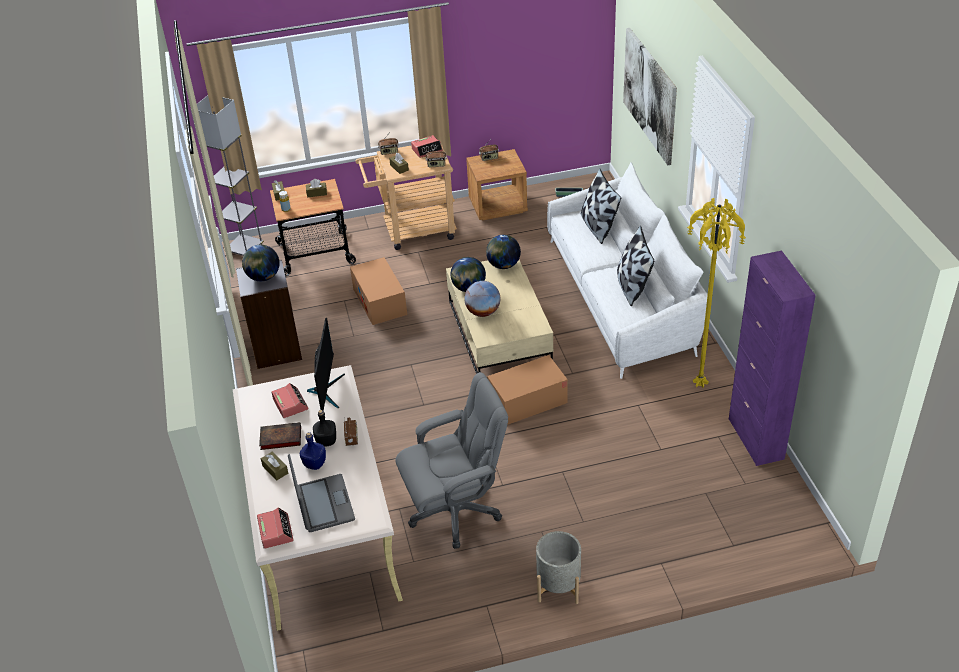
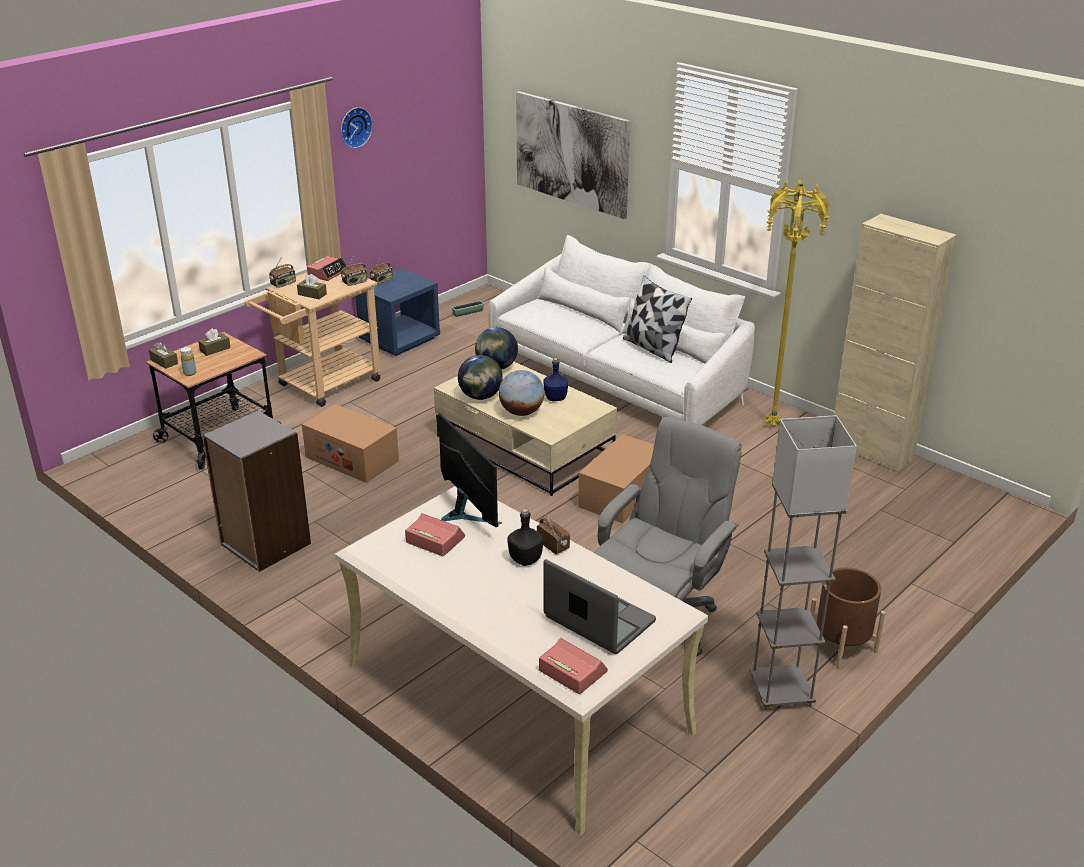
camera: 35 degrees left, 10 degrees down
grey floor lamp [191,95,264,256] -> grey floor lamp moved to [750,415,857,711]
globe [242,245,280,281] -> none
book [259,422,301,450] -> none
brown tissue box [261,452,288,481] -> none
blue bottle [300,432,326,470] -> blue bottle moved to [543,358,568,401]
brown nightstand [466,149,528,220] -> blue nightstand [355,268,440,356]
grey planter [536,531,581,604] -> brown planter [810,568,886,668]
pillow [580,169,621,244] -> none
purple cabinet [729,251,816,466] -> beige cabinet [834,214,957,472]
none -> wall clock [341,107,373,148]

